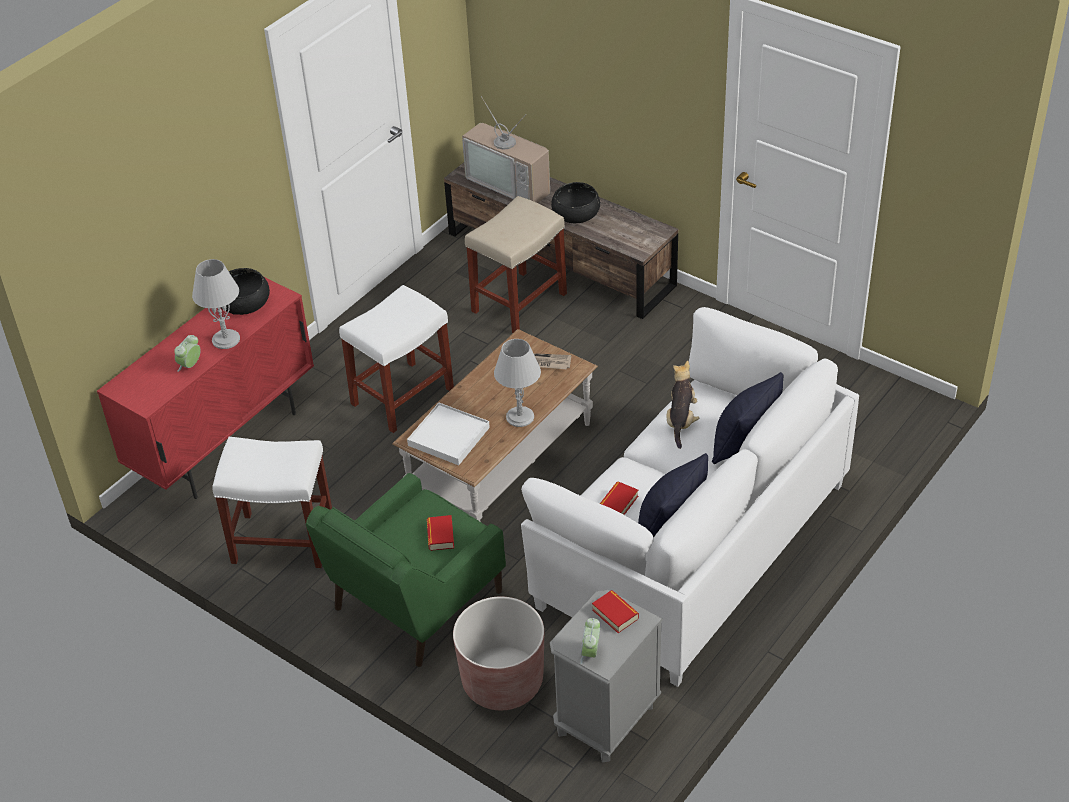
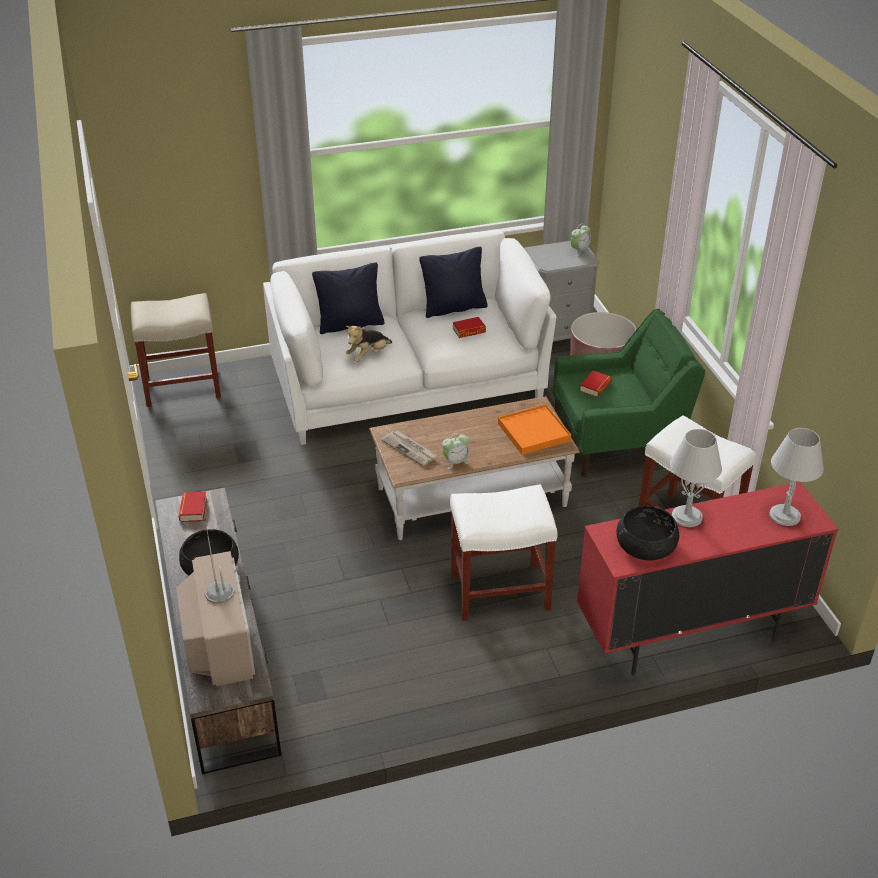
camera: 145 degrees left, 5 degrees down
alarm clock [174,335,201,372] -> alarm clock moved to [442,433,469,469]
white tray [407,403,490,465] -> orange tray [498,404,571,455]
beige stool [465,196,567,333] -> beige stool moved to [131,293,221,407]
grey table lamp [494,339,541,427] -> grey table lamp moved to [769,428,824,526]
book [592,590,639,633] -> book moved to [179,492,207,522]

